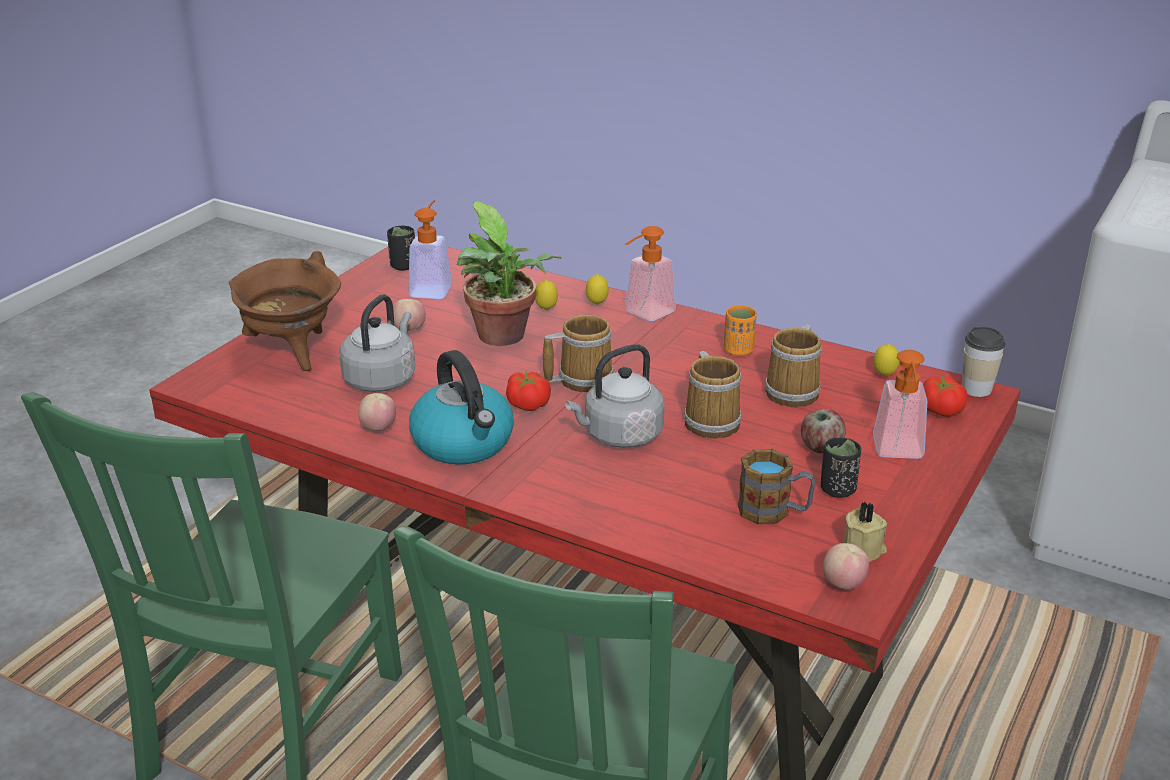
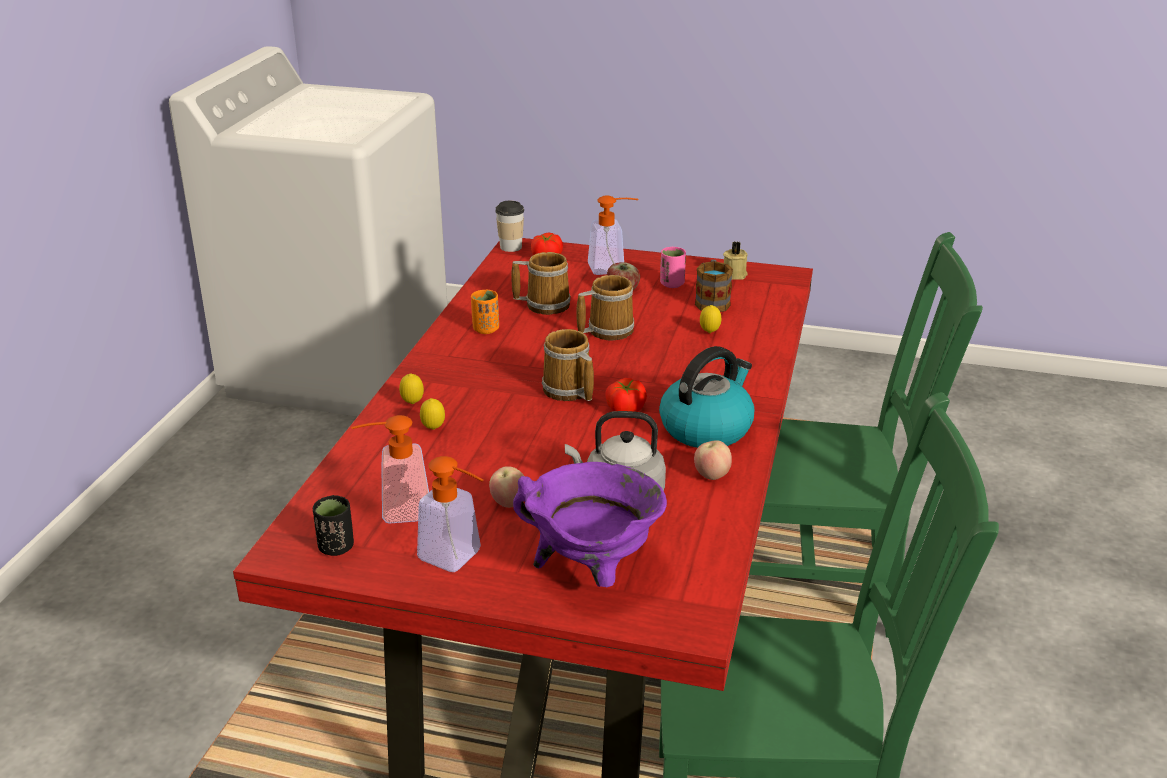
camera: 105 degrees left, 0 degrees up
brown cooking pot [229,251,341,371] -> purple cooking pot [513,462,667,587]
potted plant [457,202,561,346] -> none
grey kettle [565,344,665,448] -> none
soap dispenser [625,226,676,321] -> soap dispenser moved to [417,456,484,572]
black cup [820,438,861,498] -> pink cup [660,247,686,288]
apple [823,543,869,590] -> none
lemon [874,344,900,376] -> lemon moved to [700,305,721,333]

